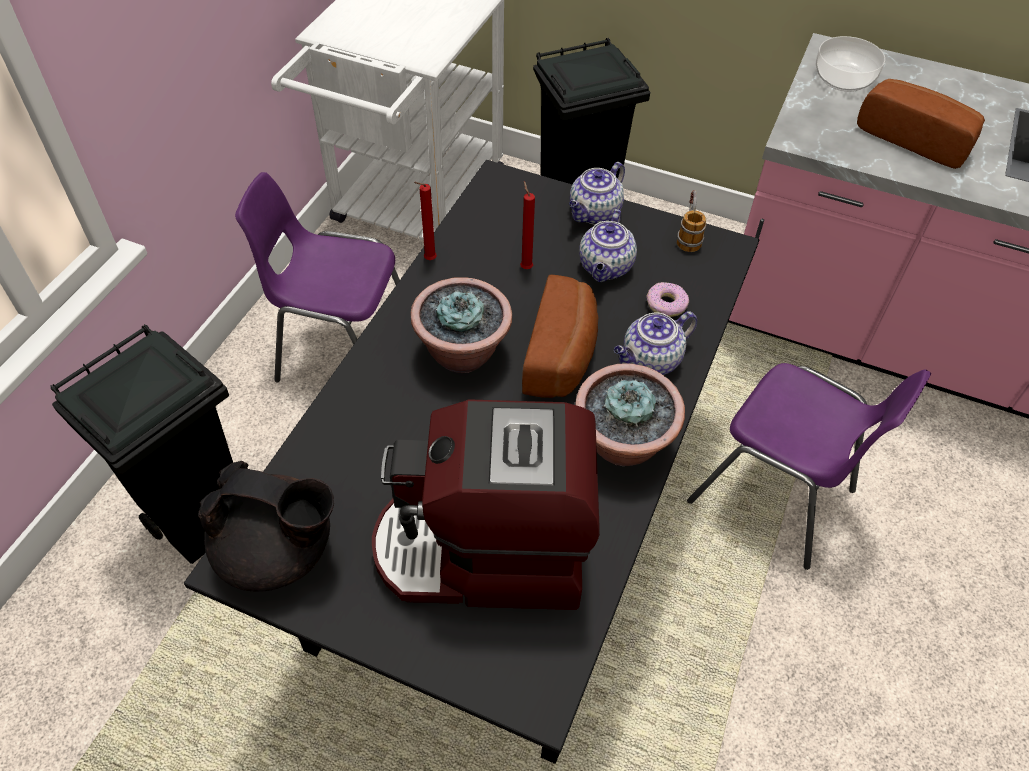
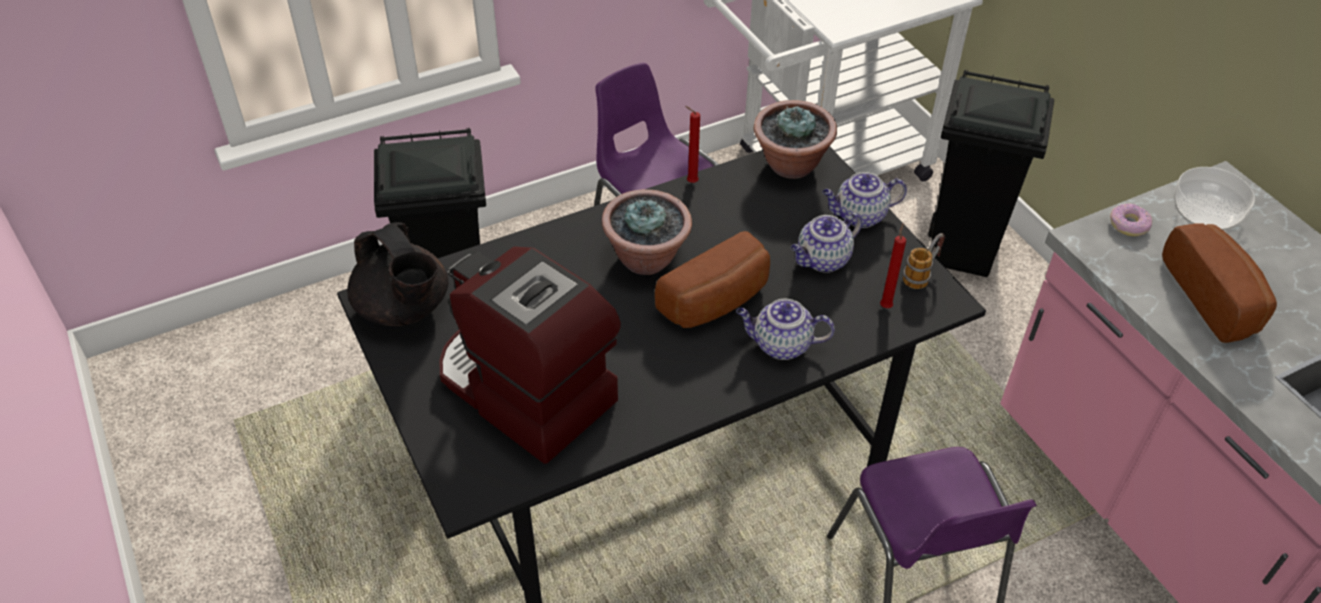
camera: 40 degrees right, 5 degrees down
red candle [520,181,535,269] -> red candle moved to [880,224,906,308]
potted plant [575,363,685,466] -> potted plant moved to [754,100,837,179]
donut [646,282,689,317] -> donut moved to [1110,203,1152,236]

